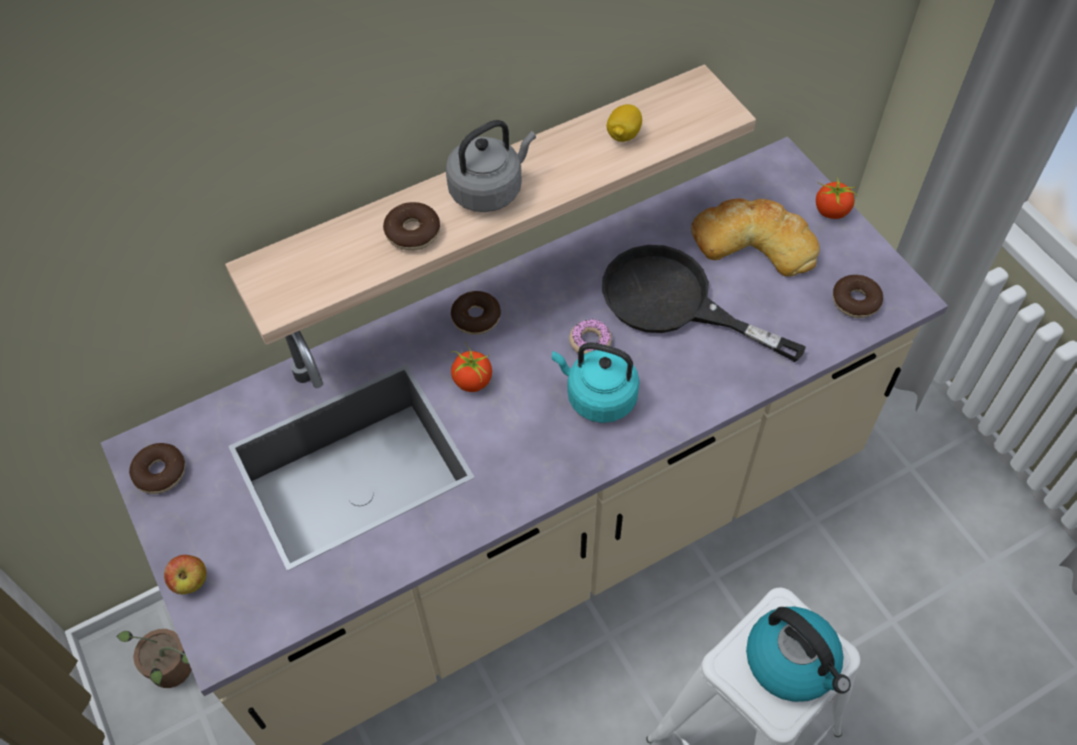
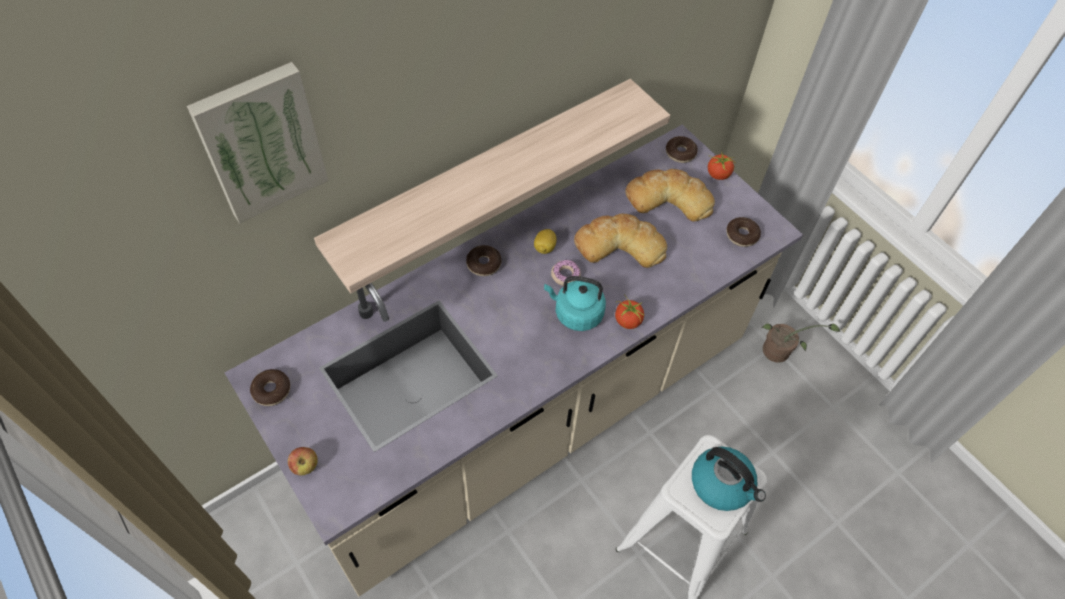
camera: 10 degrees left, 0 degrees up
potted plant [116,629,192,688] -> potted plant moved to [762,324,840,363]
donut [383,202,440,251] -> donut moved to [666,136,698,163]
grey kettle [446,120,536,212] -> none
tomato [451,343,492,392] -> tomato moved to [615,294,644,329]
black frying pan [602,245,806,362] -> bread [574,214,667,268]
lemon [607,104,642,142] -> lemon moved to [534,229,557,254]
none -> picture [187,62,328,223]

